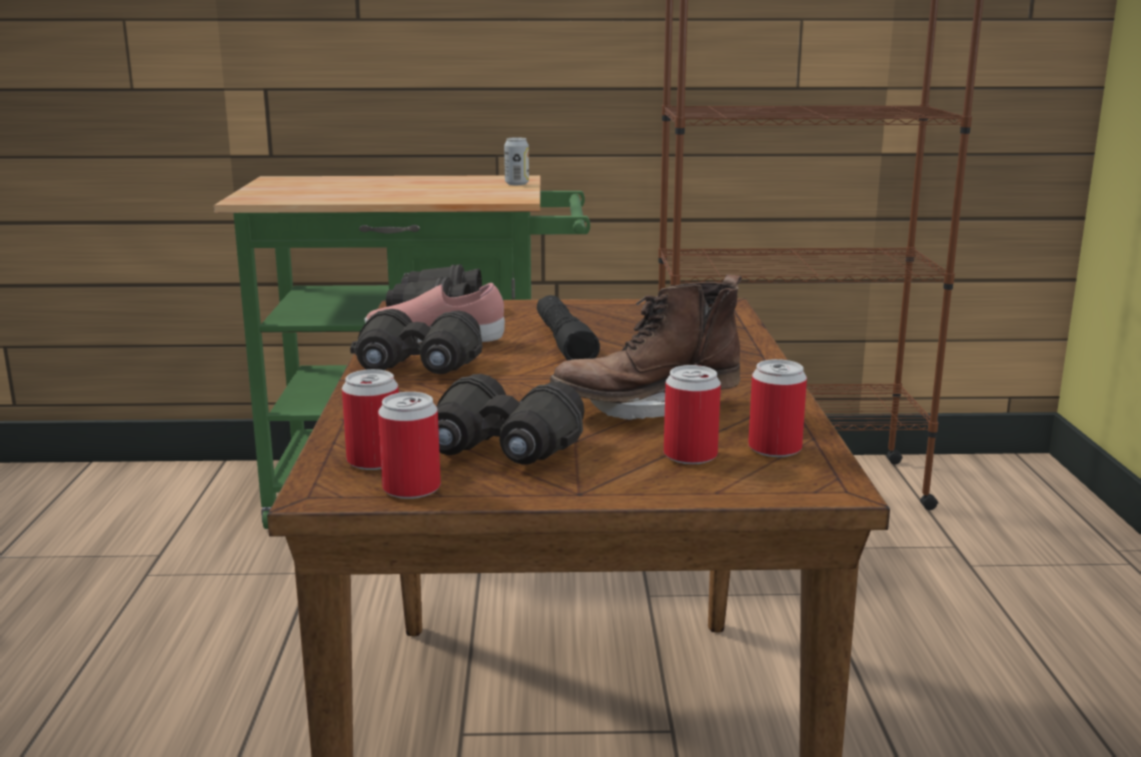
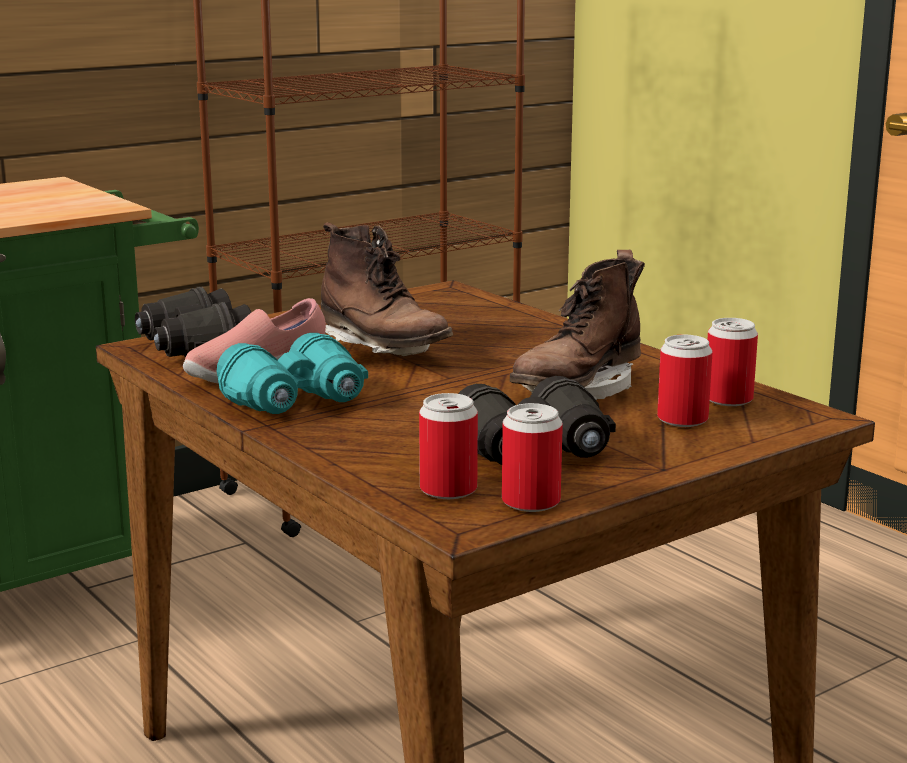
camera: 35 degrees left, 0 degrees up
black binoculars [350,309,483,374] -> turquoise binoculars [217,333,368,414]
can [504,137,529,185] -> none
black flashlight [537,295,600,360] -> brown boot [321,222,453,357]

